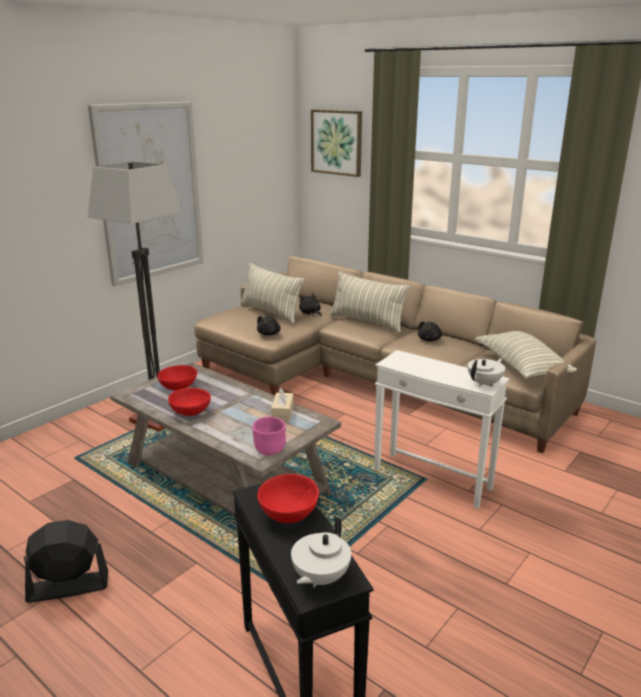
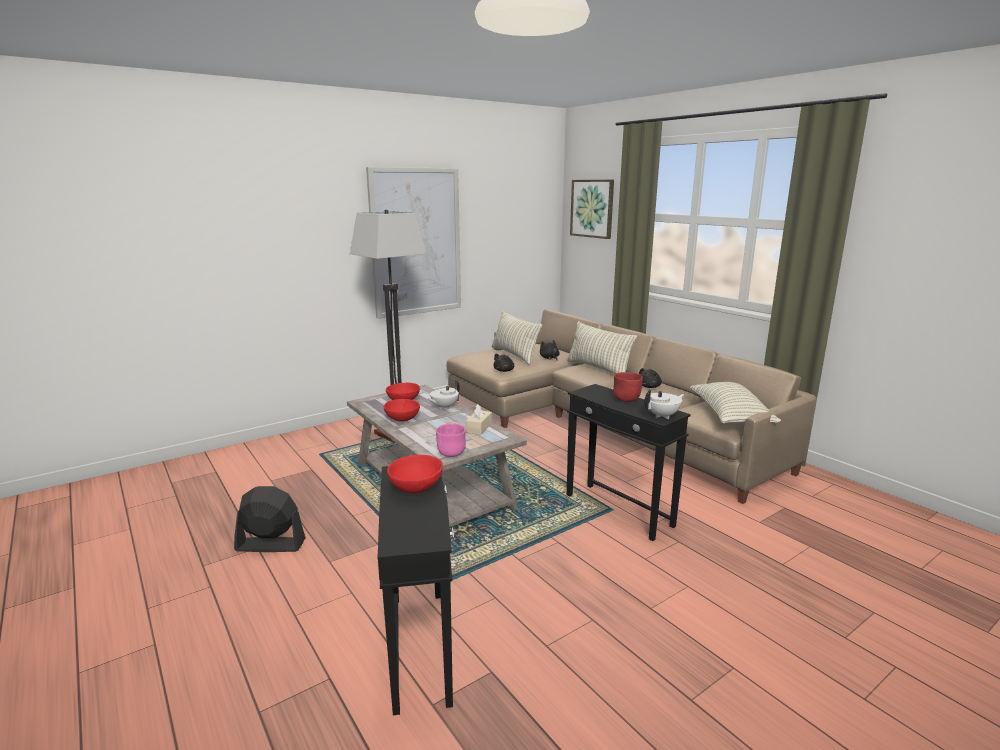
camera: 15 degrees right, 5 degrees down
white teapot [291,517,351,588] -> white teapot moved to [428,380,460,410]
white side table [374,350,509,509] -> black side table [567,384,691,541]
none -> red bowl [613,372,643,402]

